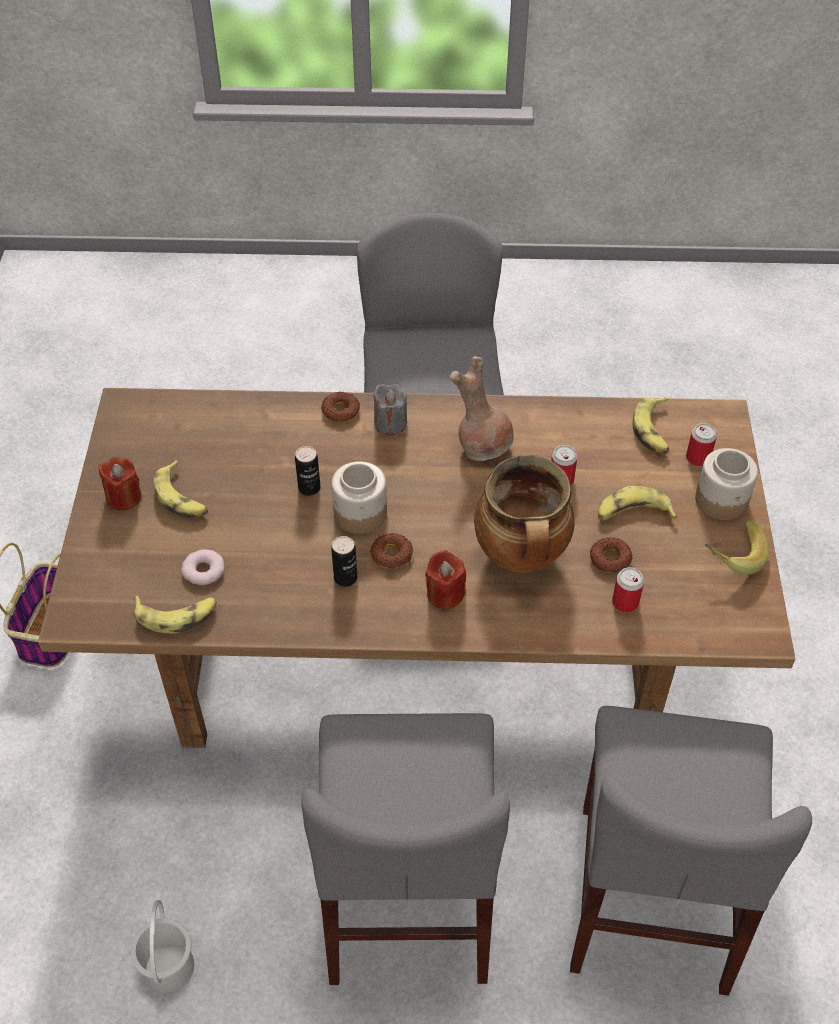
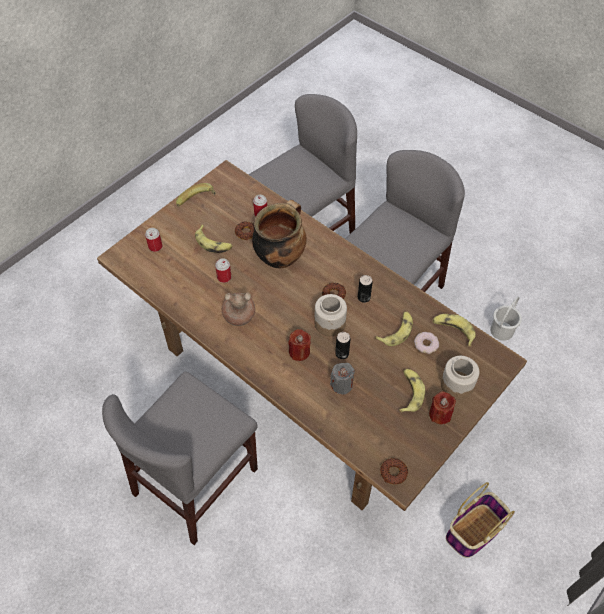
camera: 140 degrees left, 5 degrees up
donut [321,392,360,422] -> donut moved to [380,458,408,484]
grey candle [373,384,407,435] -> grey candle moved to [330,363,355,395]
red candle [425,550,466,609] -> red candle moved to [288,329,311,361]
banana [633,397,669,454] -> banana moved to [376,312,413,346]
jar [695,448,758,520] -> jar moved to [441,356,479,400]

